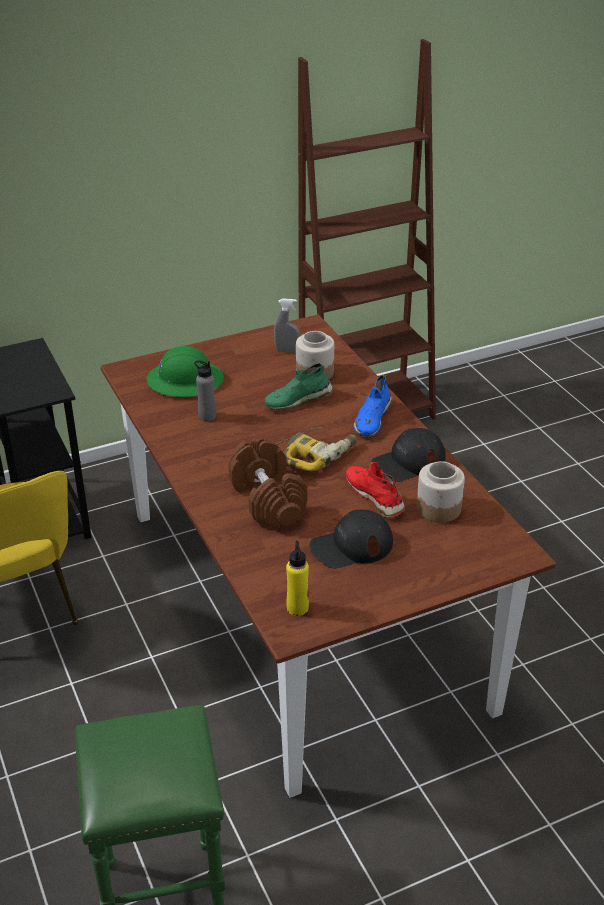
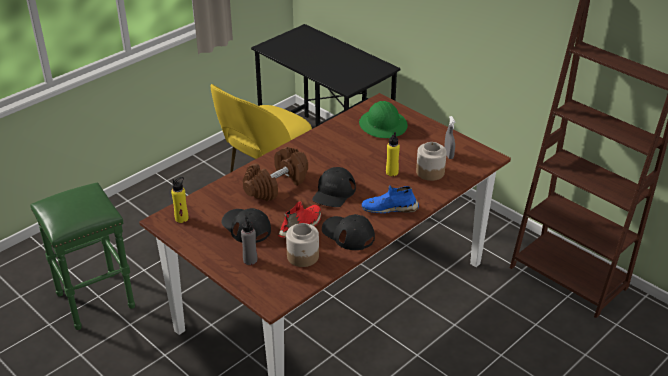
camera: 70 degrees right, 0 degrees up
grey bottle [194,360,216,422] -> grey bottle moved to [241,215,257,265]
green shoe [264,363,334,410] -> yellow bottle [386,132,400,176]
power drill [276,427,357,471] -> black cap [312,167,356,207]

